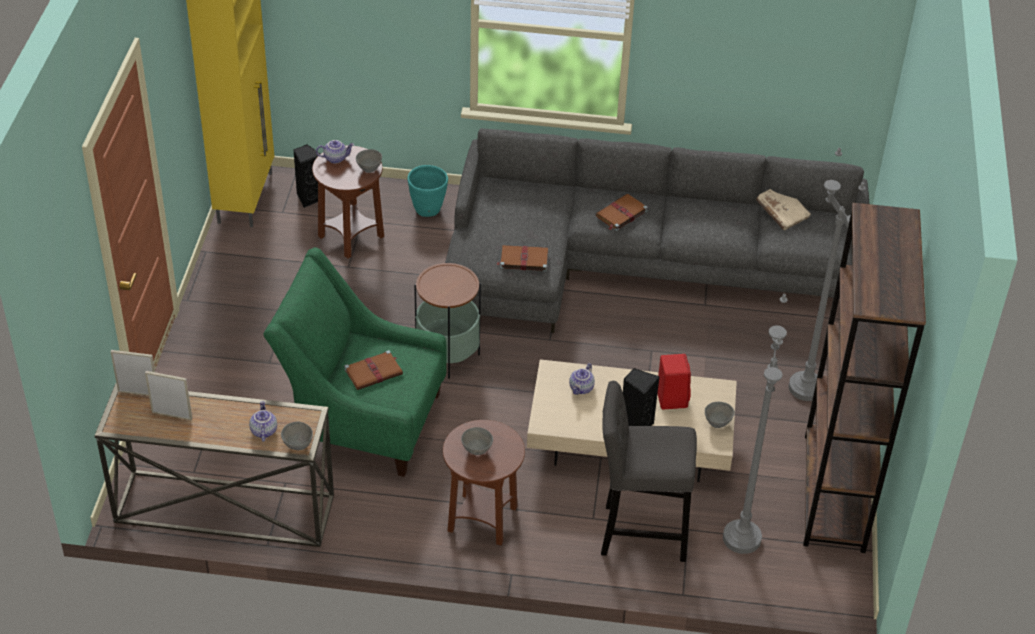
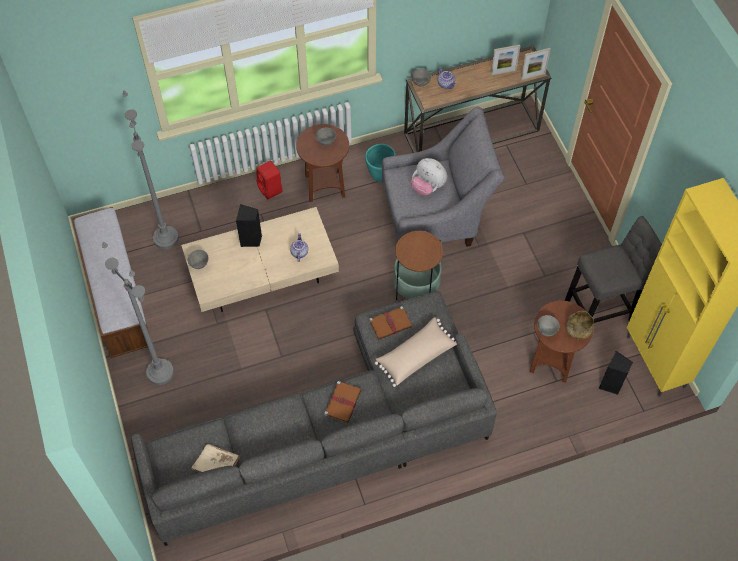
camera: 155 degrees right, 15 degrees up
green armchair [263,247,447,477] -> grey armchair [382,106,505,247]
teapot [316,140,354,164] -> beige bowl [566,311,594,340]
brown book [344,350,403,390] -> plush toy [411,158,447,195]
turquoise planter [408,165,448,217] -> turquoise planter moved to [365,144,396,182]
grey stool [601,381,697,562] -> grey stool moved to [564,216,662,323]
red speaker [657,354,691,409] -> red speaker moved to [256,161,283,199]
brown bookcase [803,203,926,553] -> bench [72,207,149,358]
none -> beige pillow [375,317,457,387]

